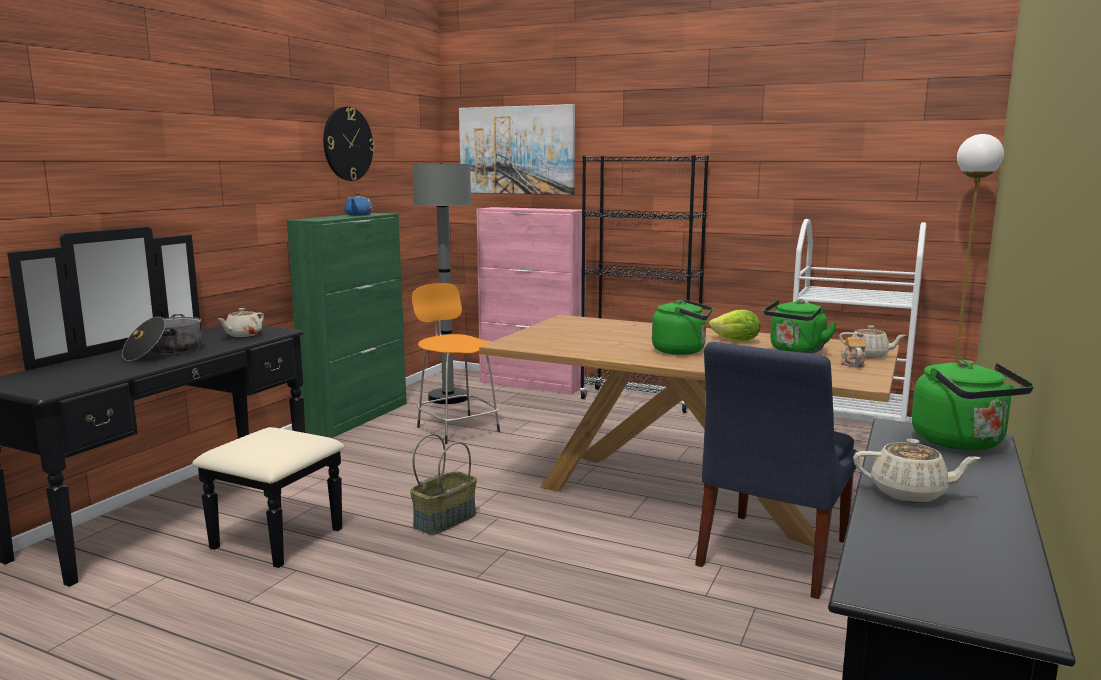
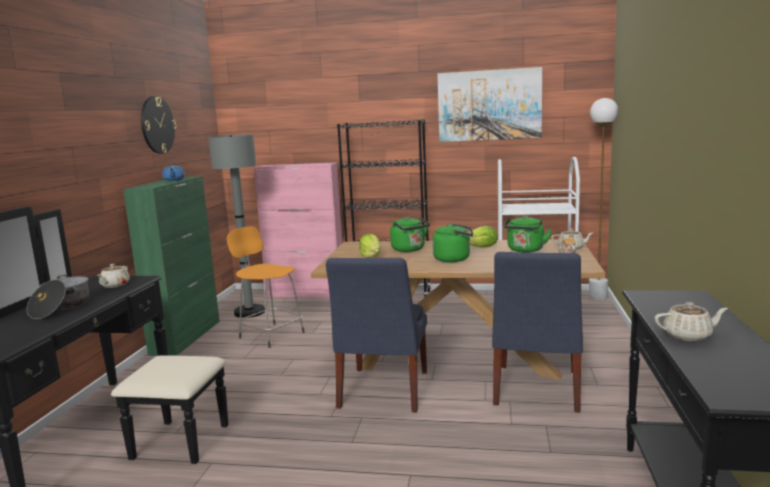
camera: 15 degrees left, 0 degrees up
basket [410,434,477,535] -> none
picture [459,104,575,195] -> picture moved to [437,67,542,142]
green kettle [912,360,1034,450] -> green kettle moved to [390,217,430,252]
none -> blue chair [326,258,427,413]
none -> lettuce [359,234,381,258]

